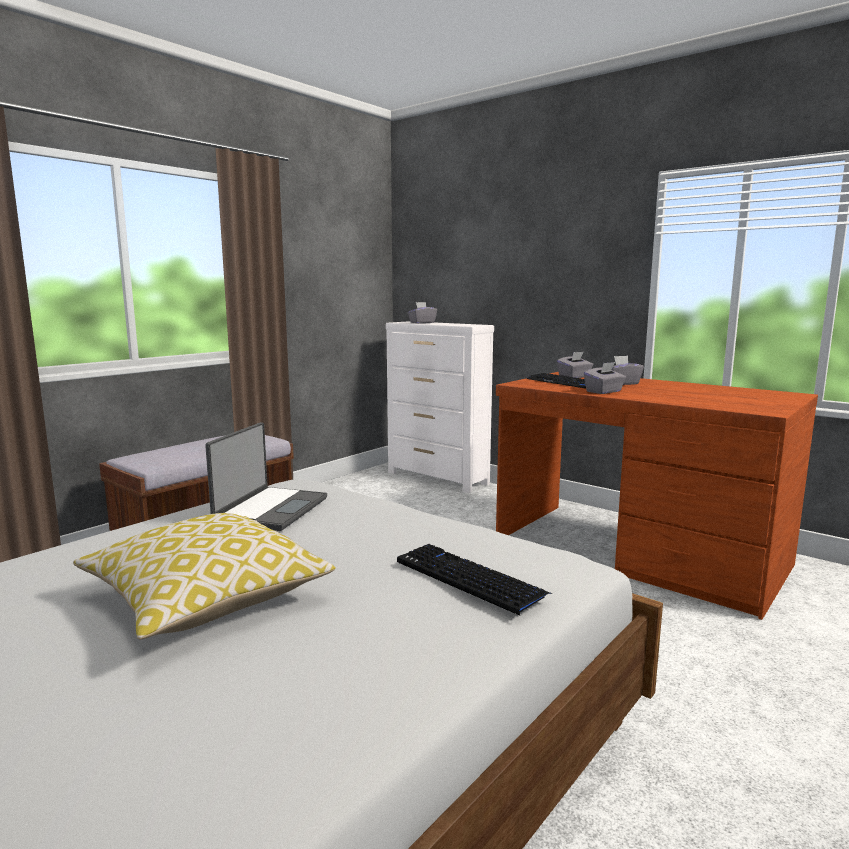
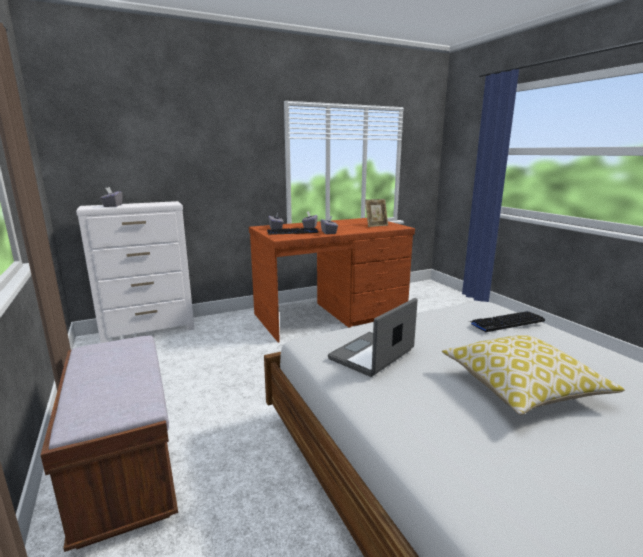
camera: 65 degrees left, 5 degrees up
laptop [205,422,327,531] -> laptop turned 90 degrees counterclockwise [328,298,418,377]
none -> picture frame [365,199,388,227]

